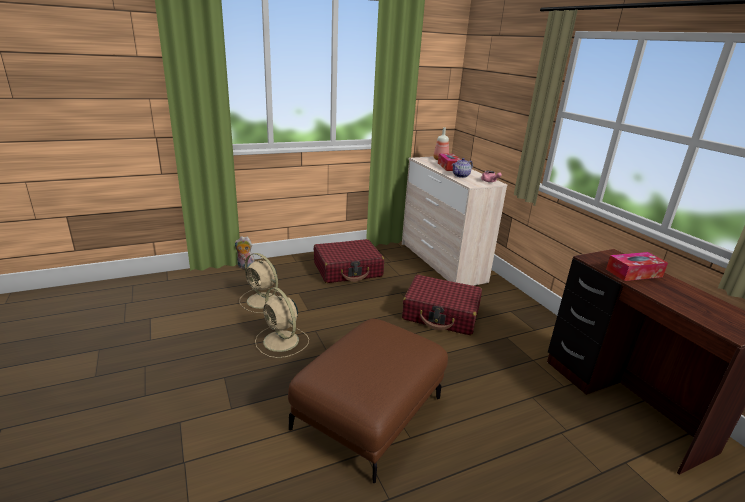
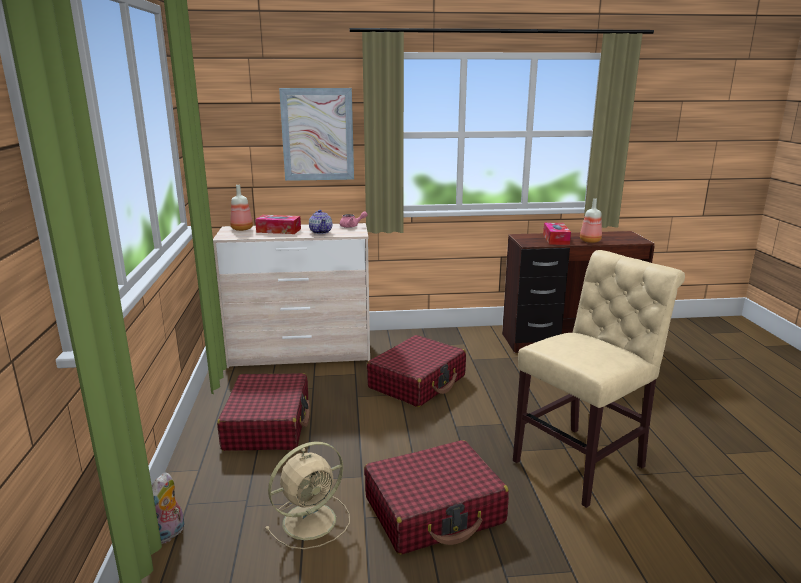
camera: 70 degrees left, 5 degrees down
beige fan [255,287,309,358] -> red suitcase [364,440,509,555]
brown ottoman [288,319,448,483] -> beige chair [513,250,685,508]
none -> picture [279,88,354,181]
none -> bottle [580,198,602,243]

